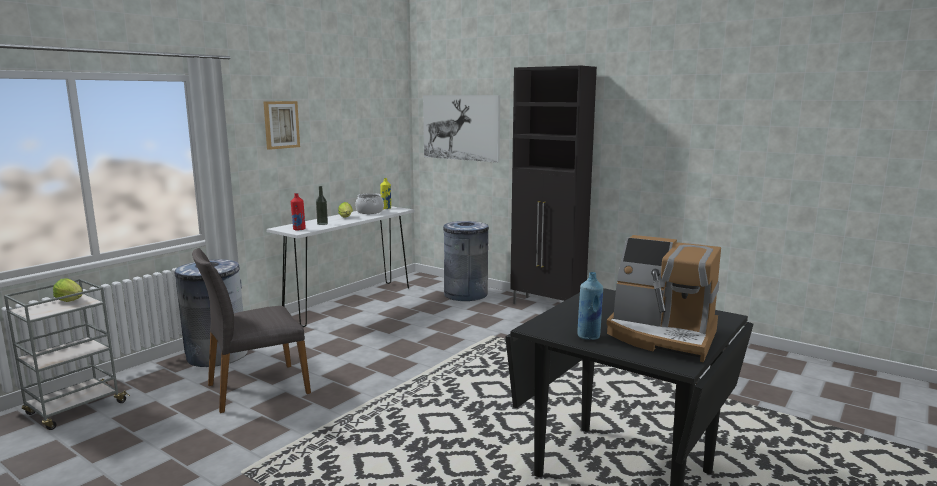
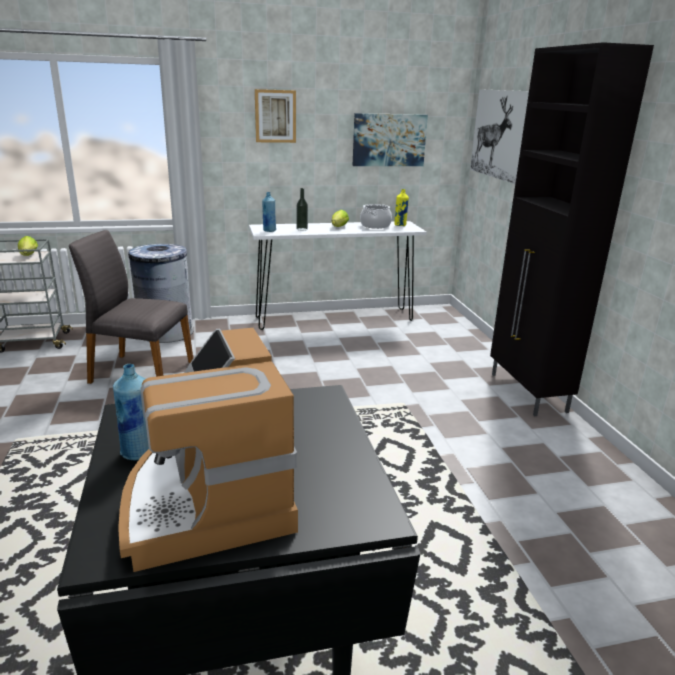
camera: 40 degrees right, 10 degrees up
red bottle [291,193,306,230] -> blue bottle [262,192,276,232]
grey trash can [443,221,489,301] -> none
none -> picture [352,113,428,166]

